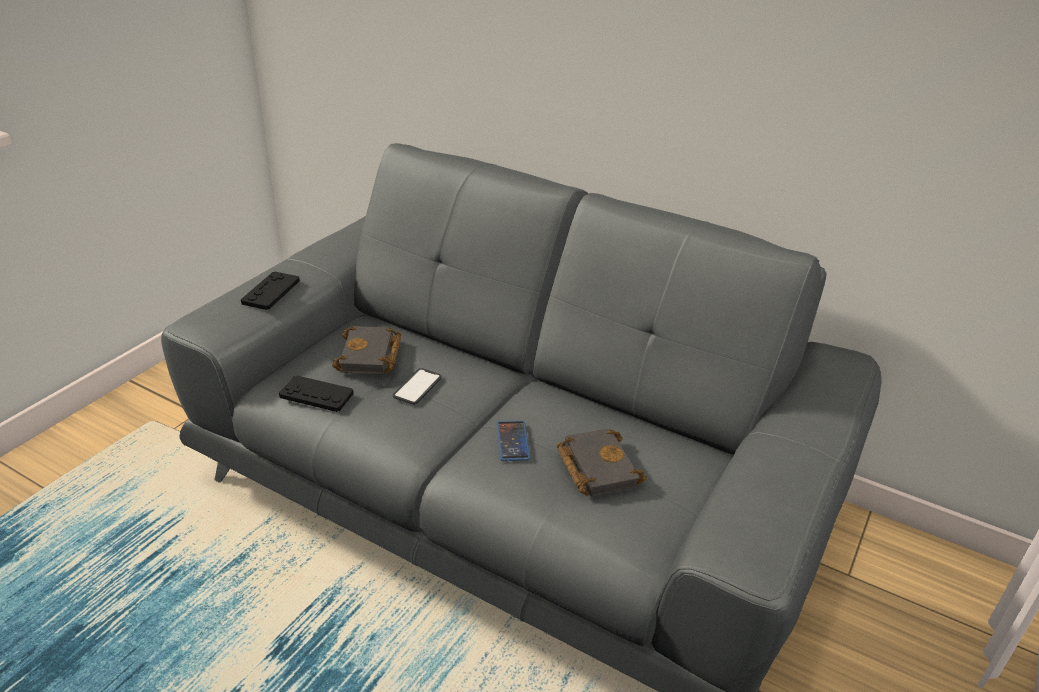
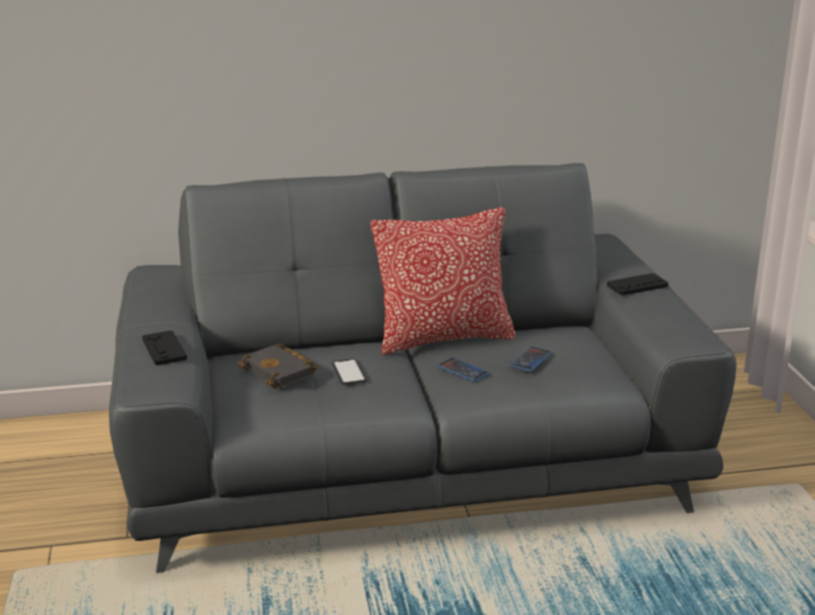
camera: 40 degrees left, 10 degrees down
black game controller [279,375,354,412] -> black game controller moved to [607,273,668,295]
black book [557,428,647,497] -> phone [510,346,552,372]
none -> pillow [371,207,515,355]

